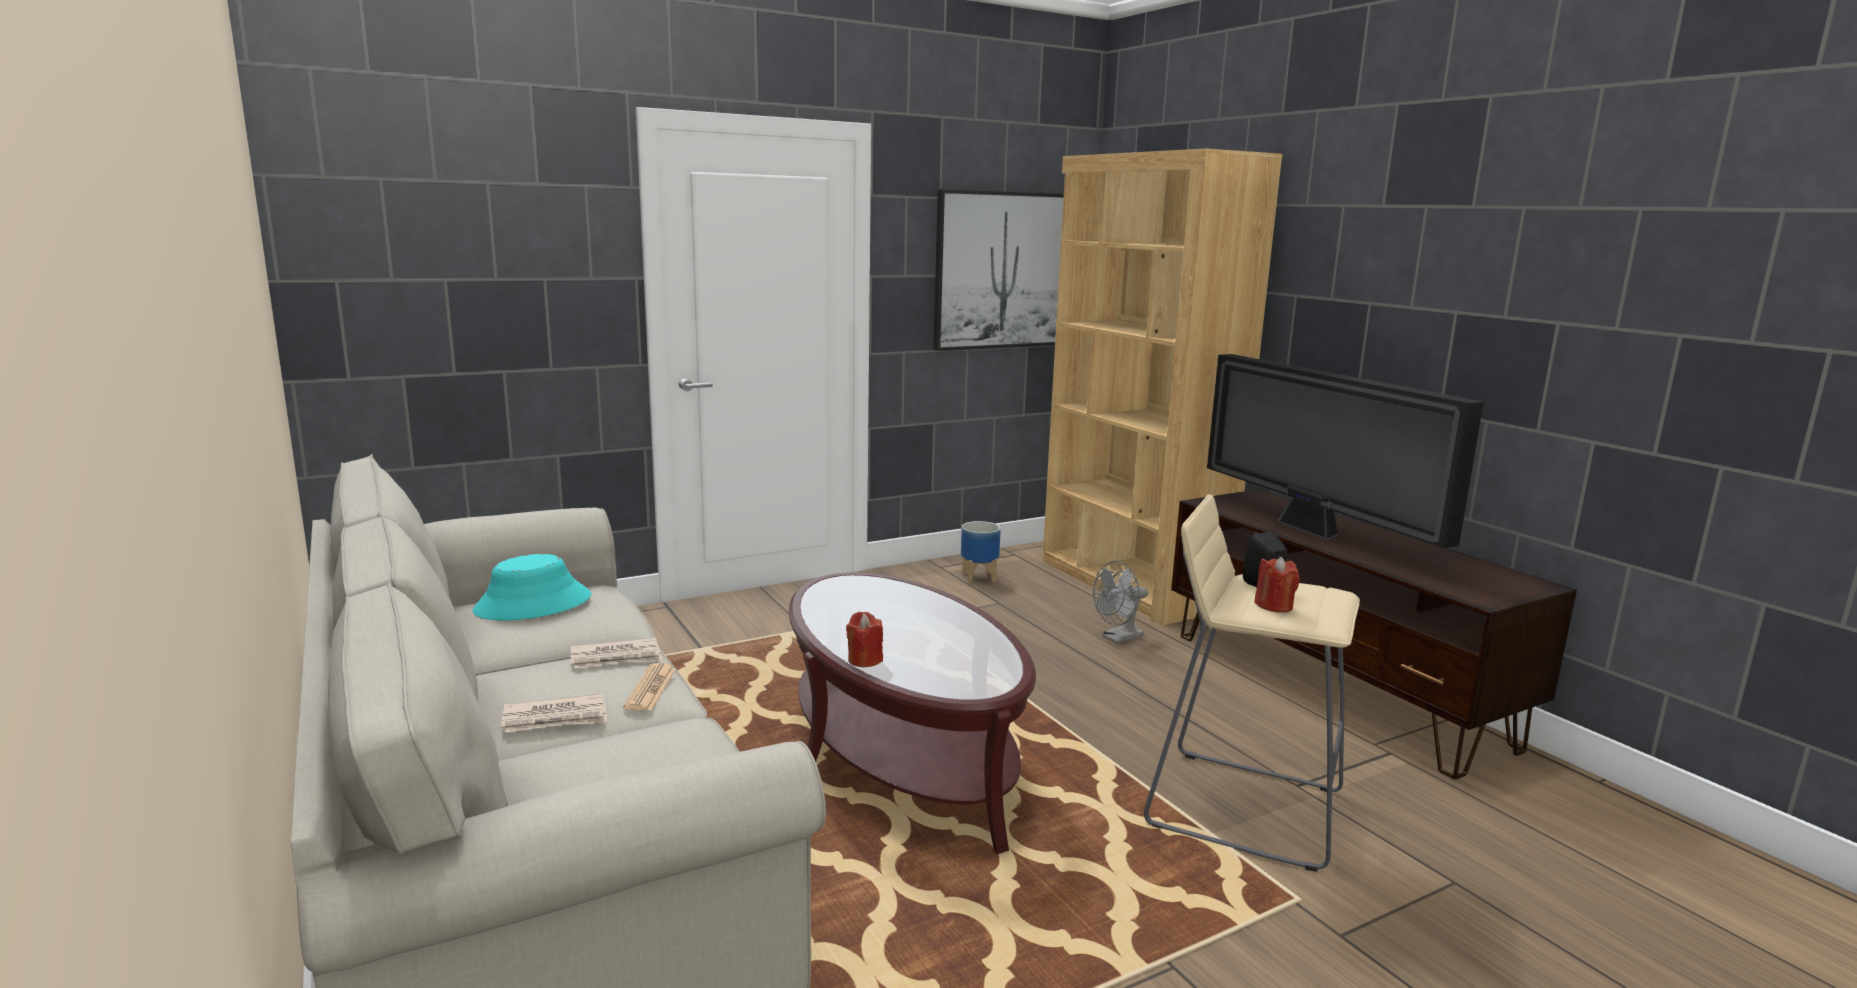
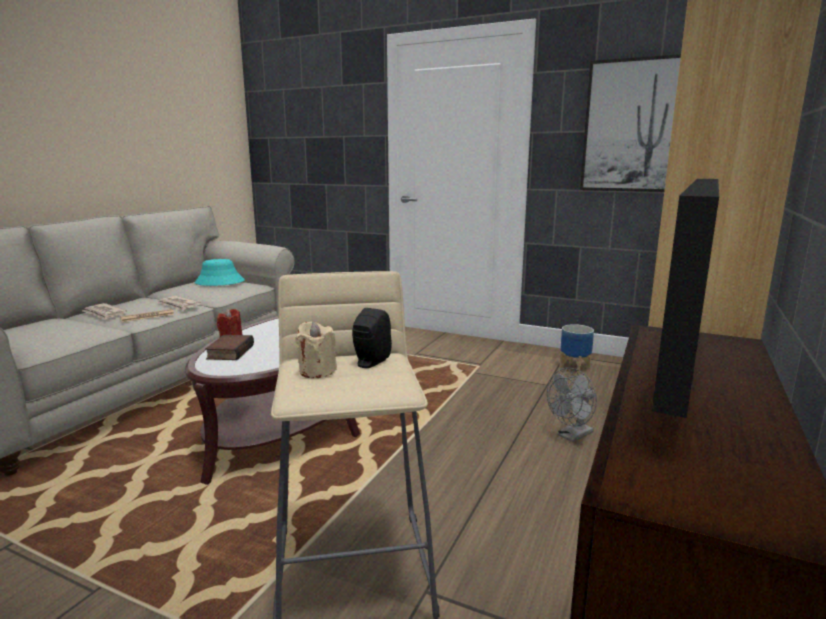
camera: 55 degrees right, 0 degrees up
grey fan [1093,561,1148,644] -> grey fan turned 60 degrees counterclockwise [547,368,597,442]
red candle [1254,557,1300,613] -> beige candle [295,321,337,378]
none -> book [205,335,254,360]

